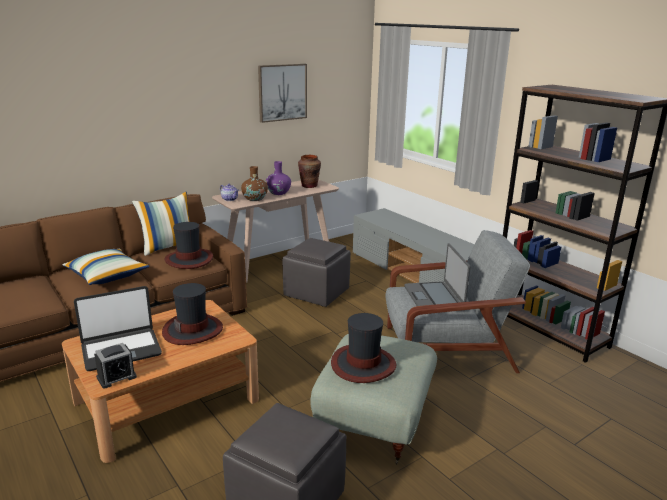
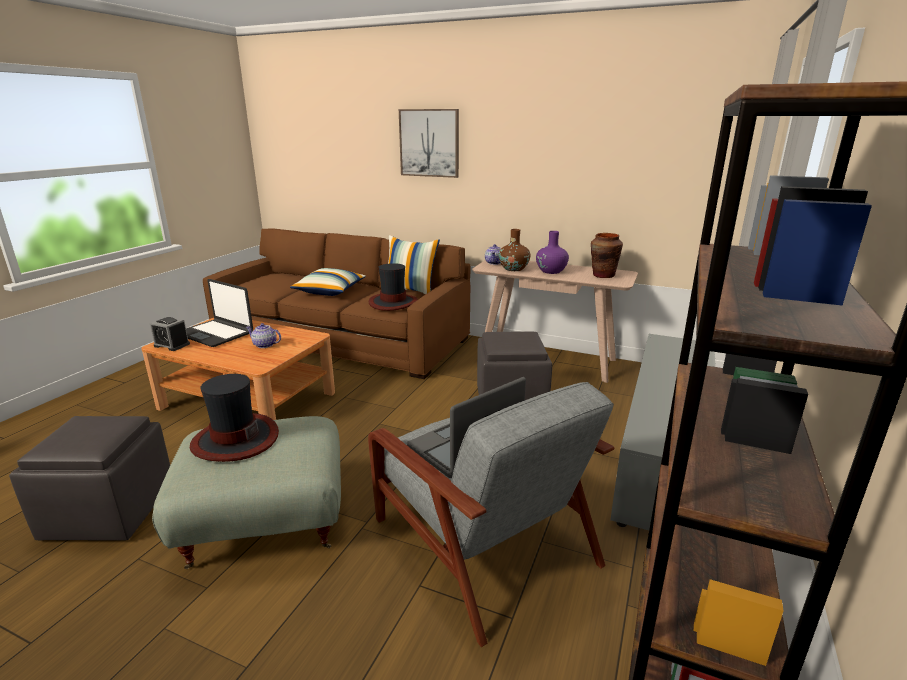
camera: 60 degrees right, 0 degrees up
hat [162,283,223,345] -> teapot [246,323,281,348]
picture [258,64,307,123] -> picture moved to [399,109,459,178]

